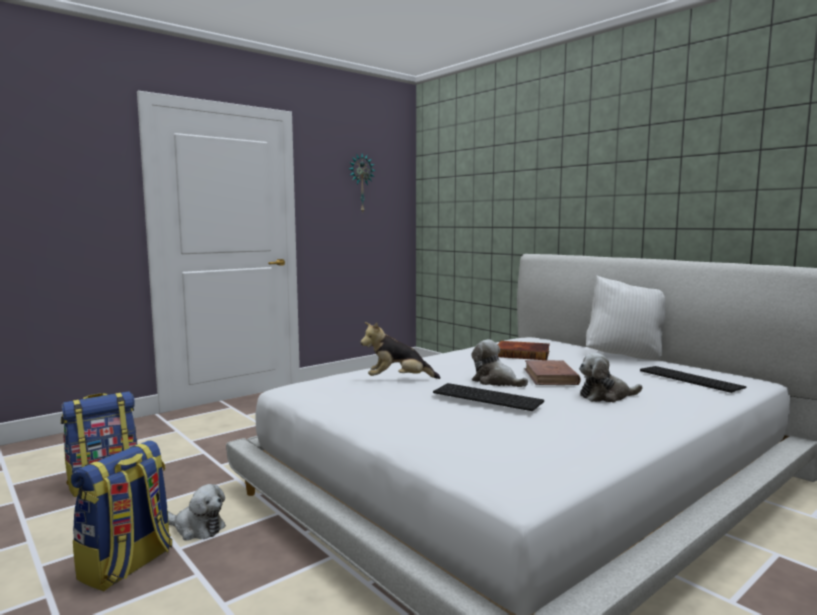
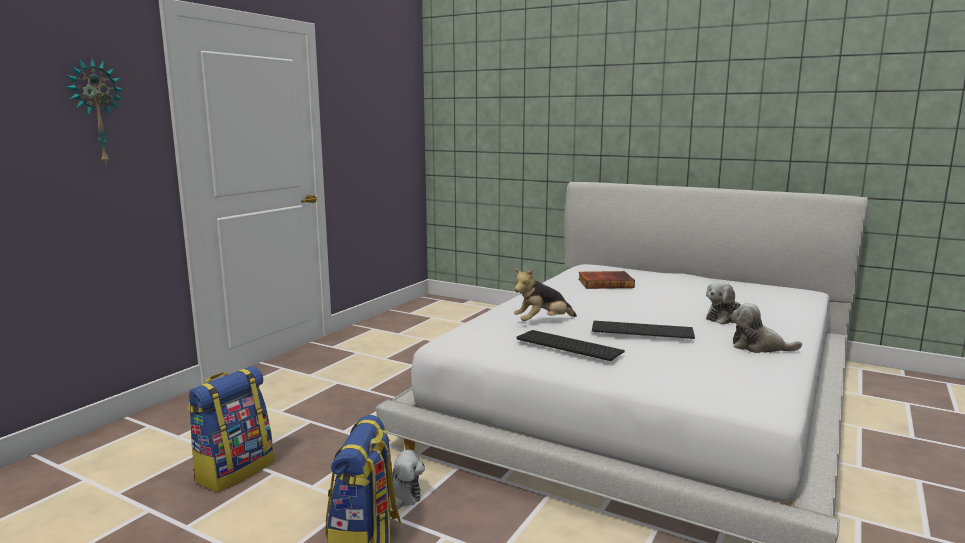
camera: 20 degrees left, 5 degrees up
wall clock [349,153,375,214] -> wall clock moved to [65,58,124,165]
plush toy [471,339,528,387] -> plush toy moved to [730,303,802,353]
brown book [525,360,581,385] -> none
white pillow [586,275,665,360] -> none
keyboard [640,366,747,393] -> keyboard moved to [516,330,625,361]

